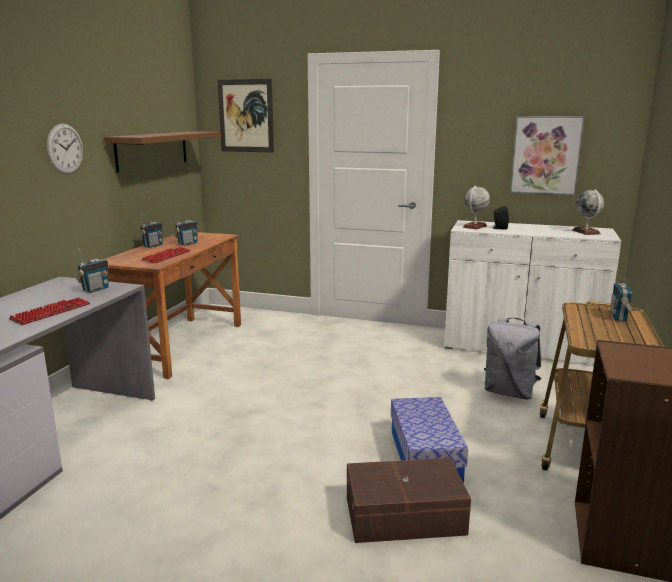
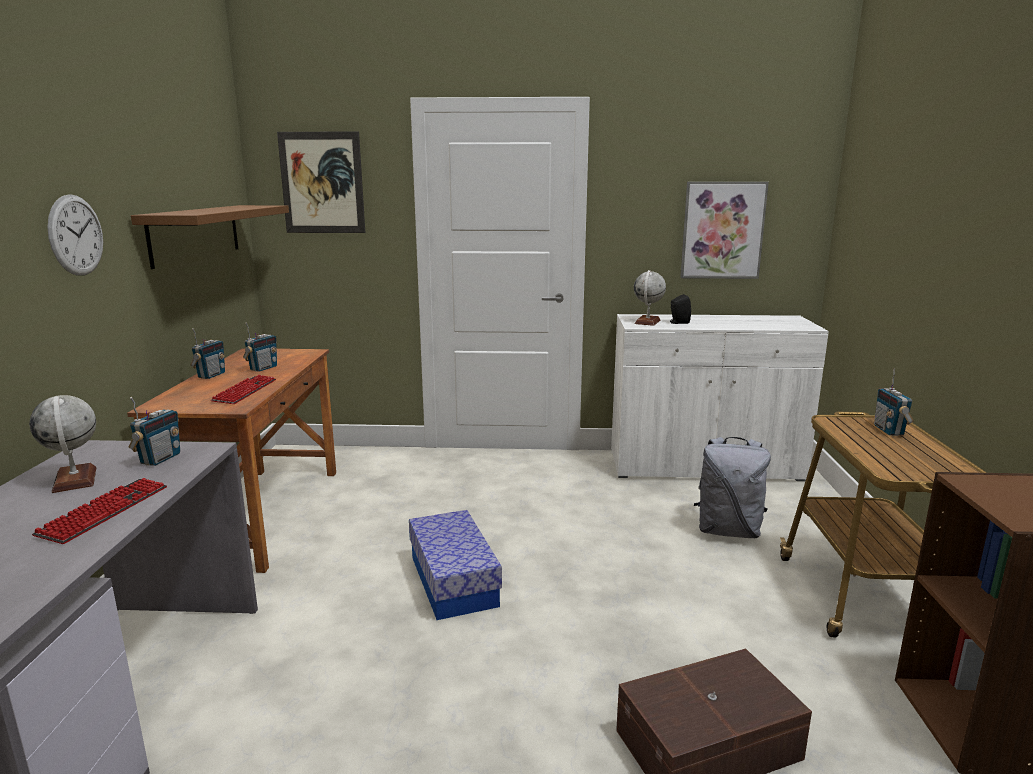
camera: 15 degrees left, 0 degrees up
storage box [391,397,468,483] -> storage box moved to [409,510,502,620]
globe [572,189,604,235] -> globe moved to [29,395,96,493]

